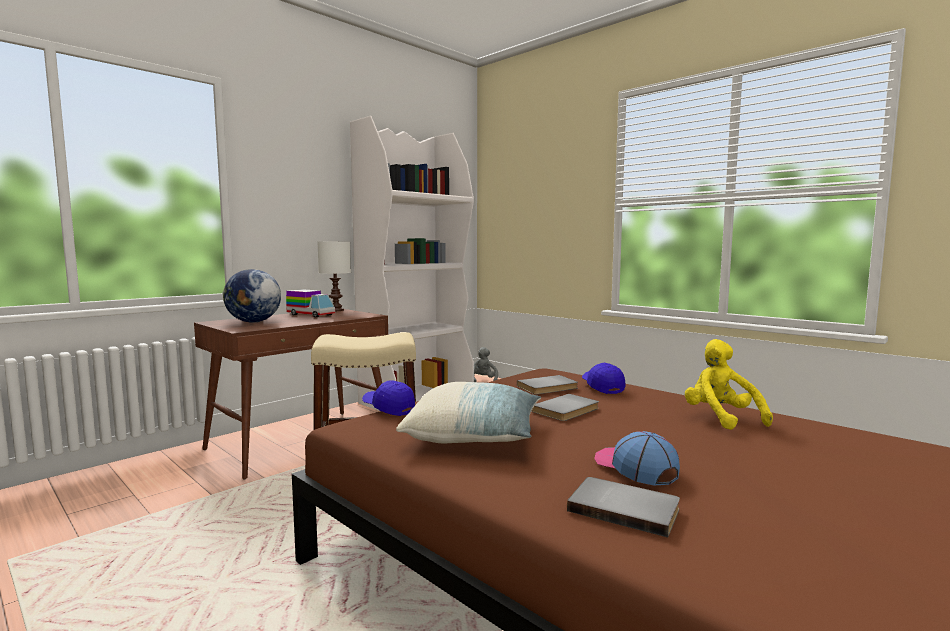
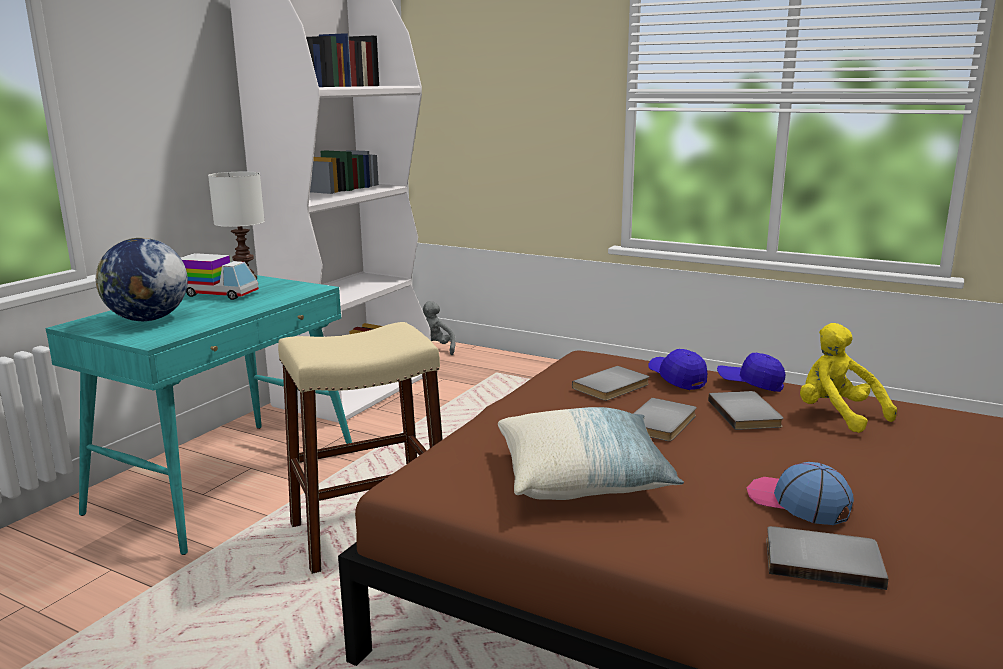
camera: 15 degrees left, 10 degrees up
brown desk [194,309,388,480] -> turquoise desk [46,275,352,555]
blue cap [362,380,415,416] -> blue cap moved to [717,353,785,392]
none -> grey book [708,391,783,430]

